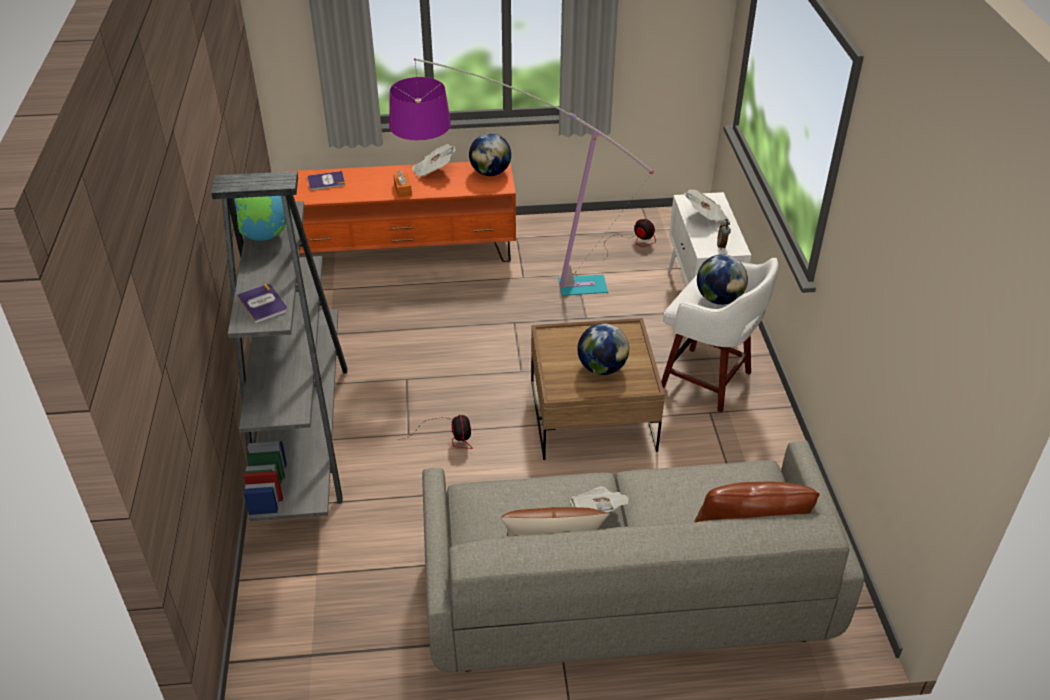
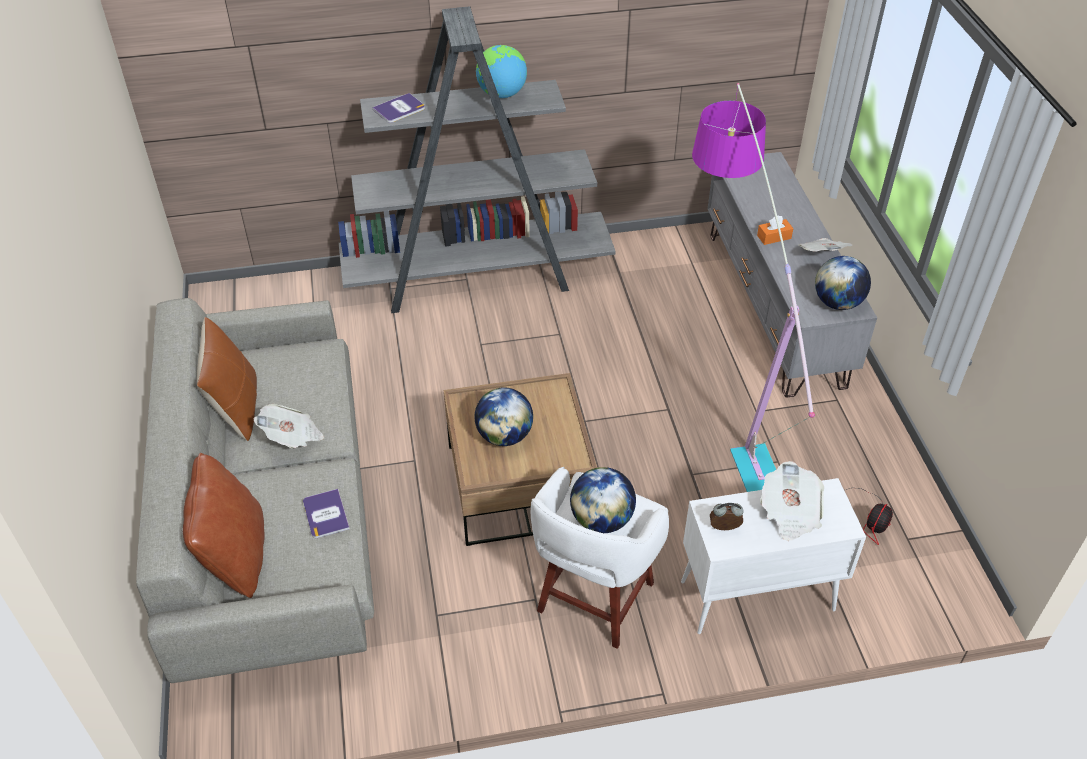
camera: 85 degrees right, 5 degrees up
orange tv stand [285,162,516,262] -> grey tv stand [708,152,877,397]
book [307,171,345,190] -> book moved to [303,489,350,538]
fan [398,415,473,449] -> none

